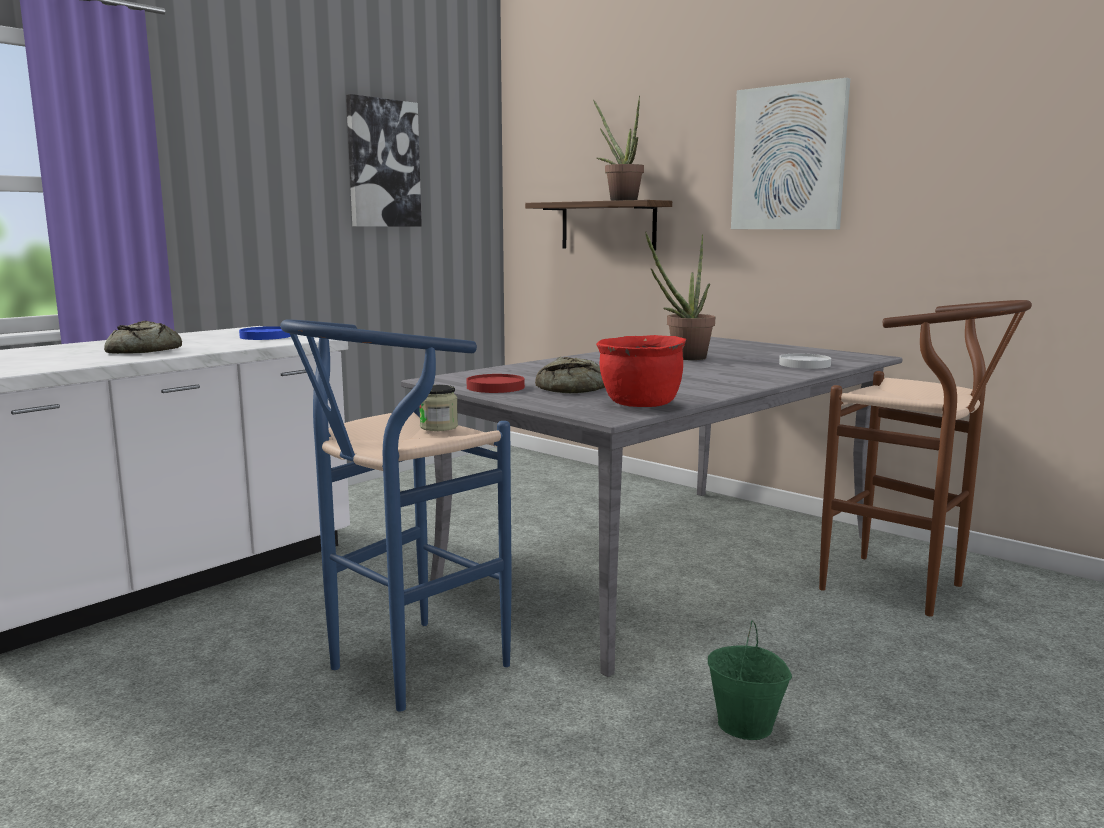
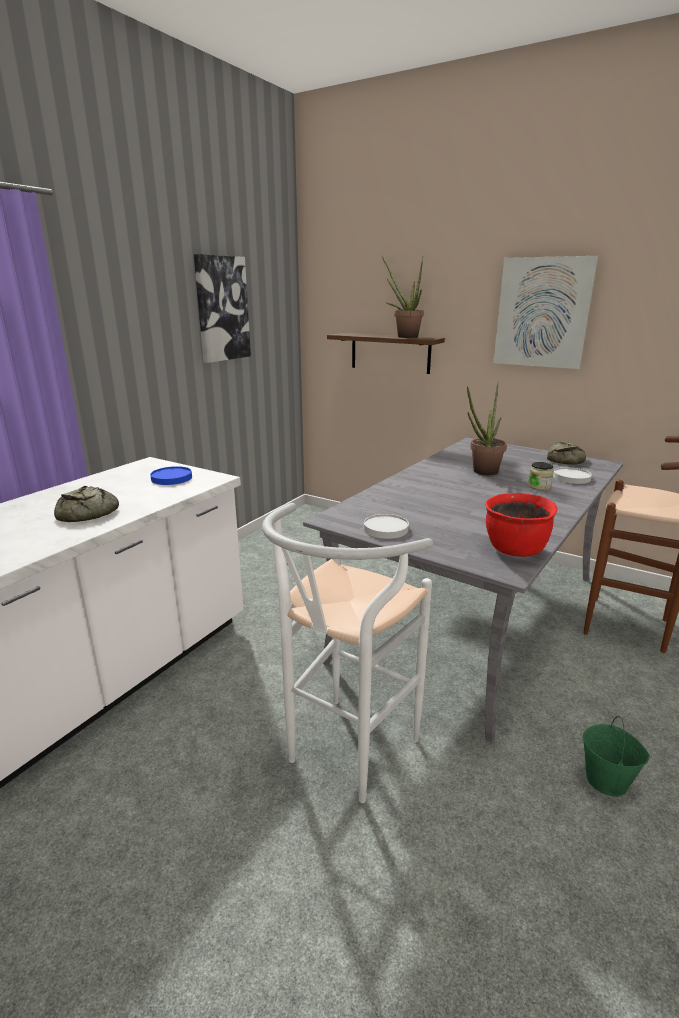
camera: 10 degrees left, 10 degrees up
blue stool [280,319,512,712] -> white stool [262,503,433,803]
jar [419,385,458,431] -> jar moved to [528,462,553,490]
red plate [467,374,525,393] -> white plate [364,514,409,539]
bread [535,357,605,393] -> bread moved to [547,442,586,465]

